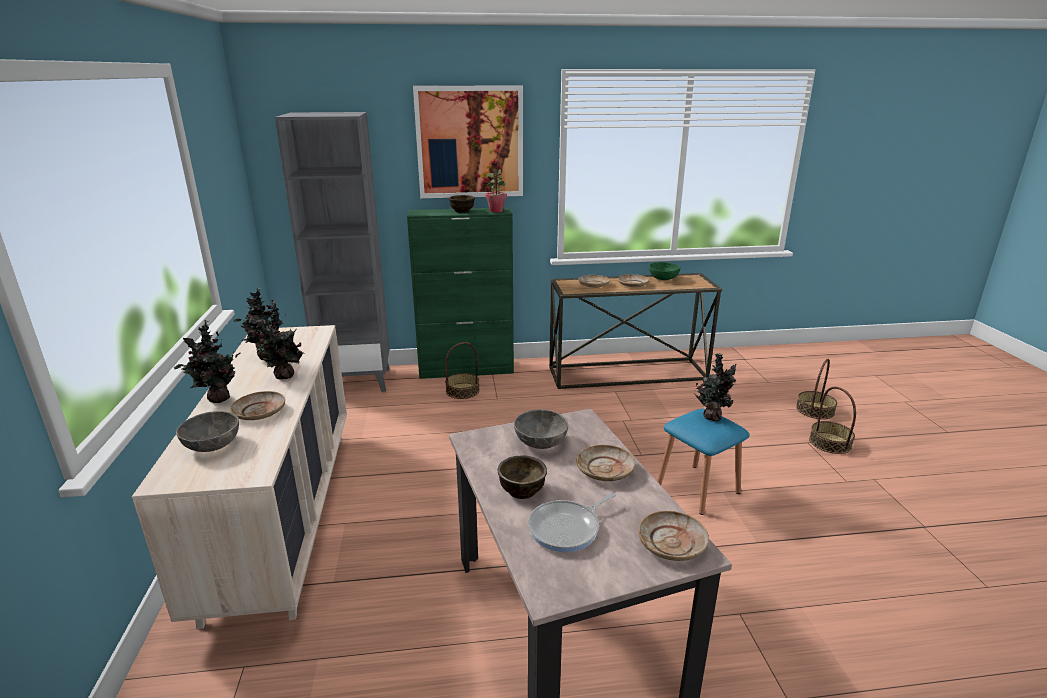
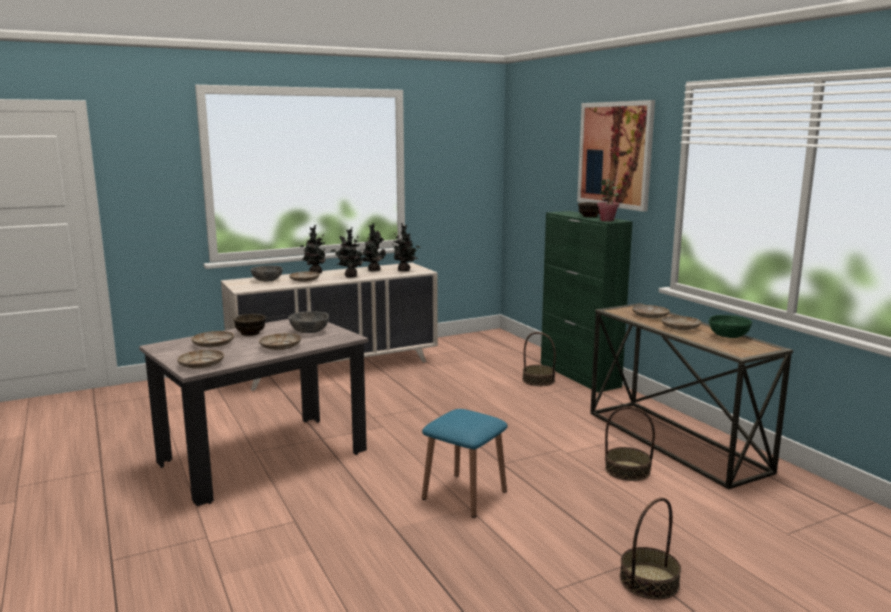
camera: 70 degrees right, 10 degrees down
grey bookcase [275,112,390,392] -> none
frying pan [528,492,616,552] -> beige plate [191,331,234,347]
potted plant [696,353,737,422] -> potted plant moved to [390,223,421,272]
basket [796,359,837,419] -> basket moved to [605,406,655,481]

